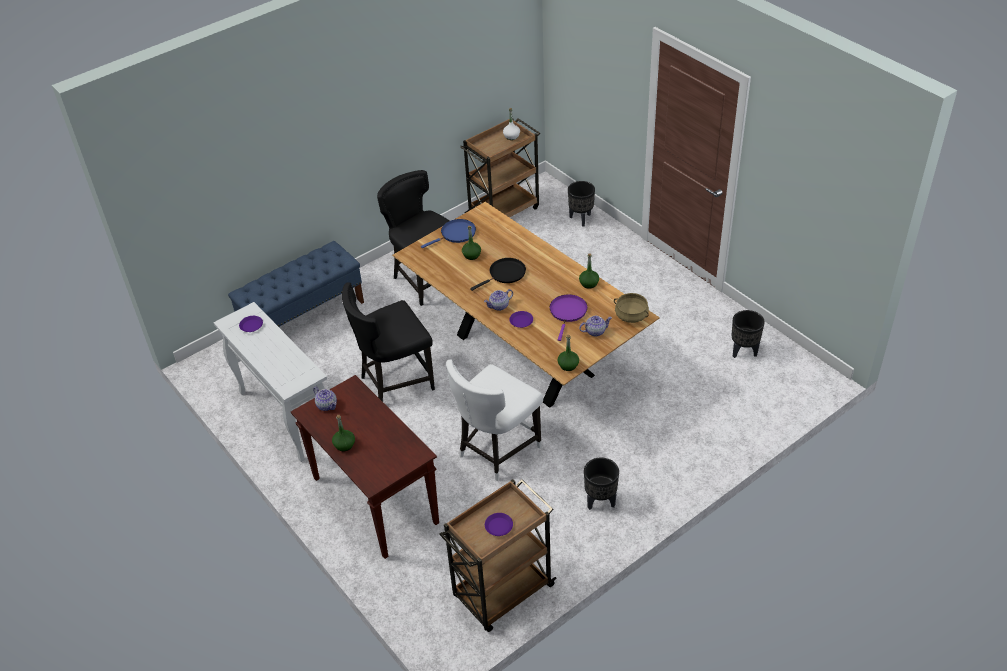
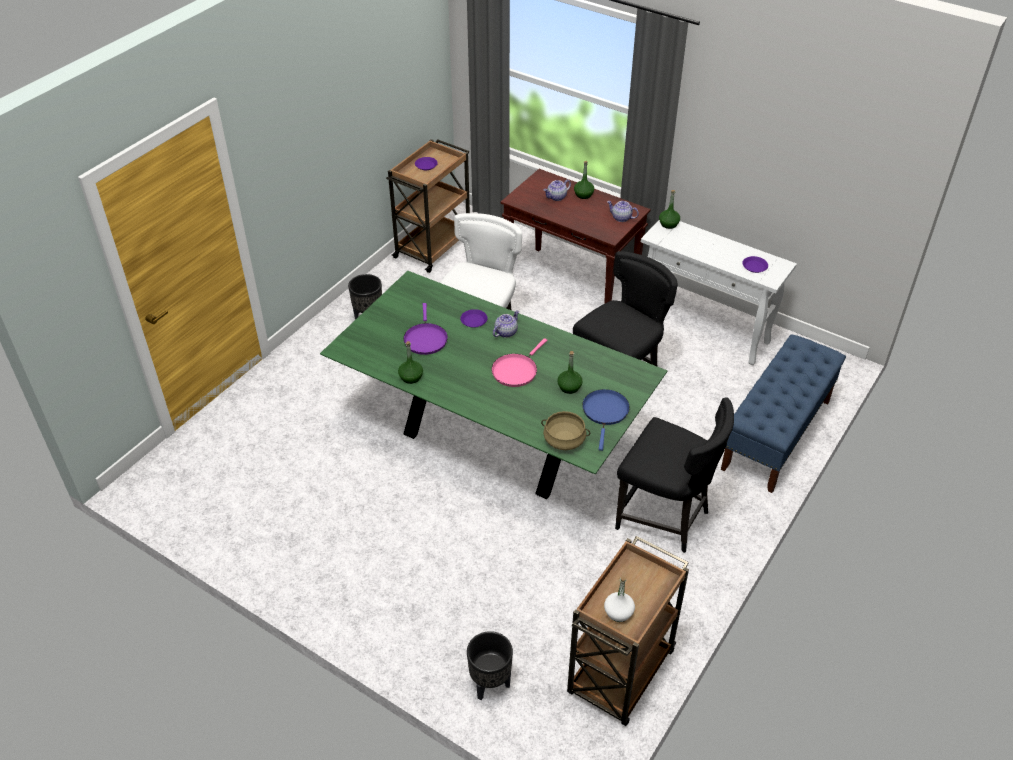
camera: 160 degrees right, 0 degrees up
brown dining table [392,202,660,408] -> green dining table [320,271,668,499]
blue frying pan [421,219,476,248] -> blue frying pan turned 150 degrees clockwise [582,389,630,451]
black frying pan [470,258,526,291] -> pink frying pan [492,338,547,387]
green bottle [558,335,579,371] -> green bottle moved to [659,190,680,229]
teapot [579,316,612,337] -> teapot moved to [544,179,571,201]
beige cooking pot [614,293,649,323] -> beige cooking pot moved to [541,411,590,450]
black planter [731,310,765,358] -> none

